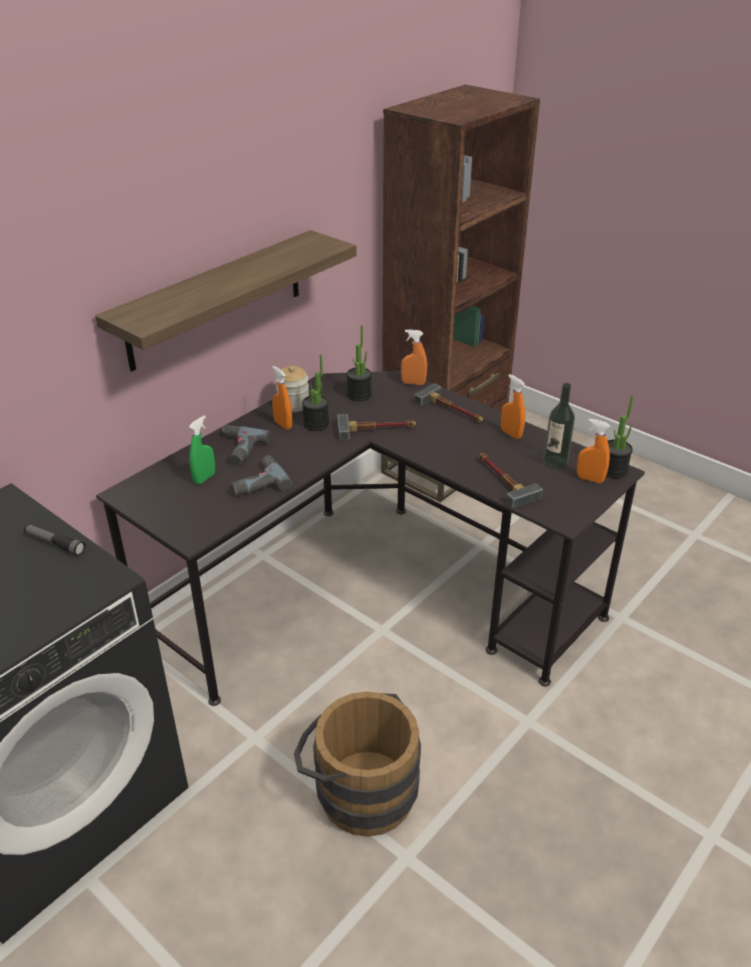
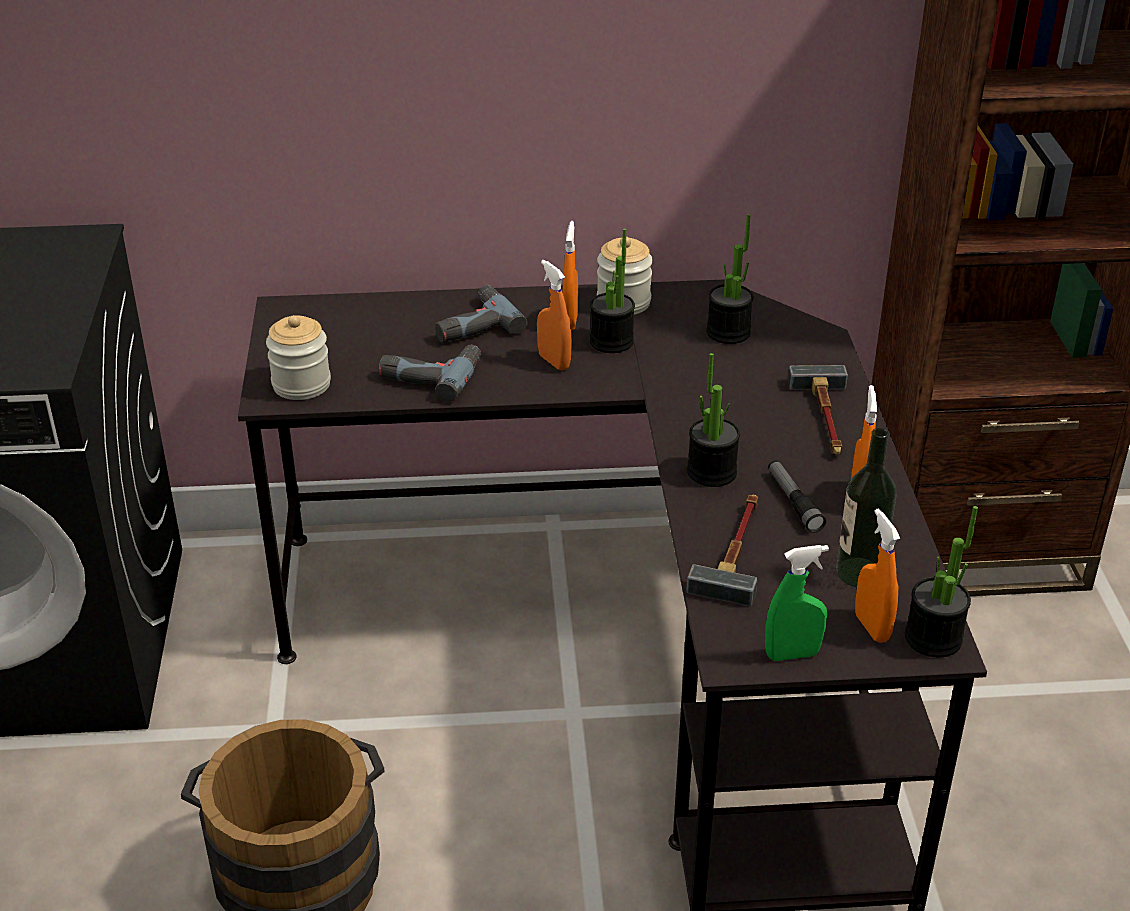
camera: 45 degrees right, 0 degrees up
flashlight [24,524,86,556] -> flashlight moved to [768,460,826,533]
shelf [95,230,357,372] -> none
green spray bottle [189,416,215,485] -> green spray bottle moved to [765,545,829,661]
hammer [337,414,416,440] -> none
orange spray bottle [401,329,427,385] -> orange spray bottle moved to [537,260,572,371]
none -> jar [266,315,331,400]
none -> potted plant [687,353,740,487]

